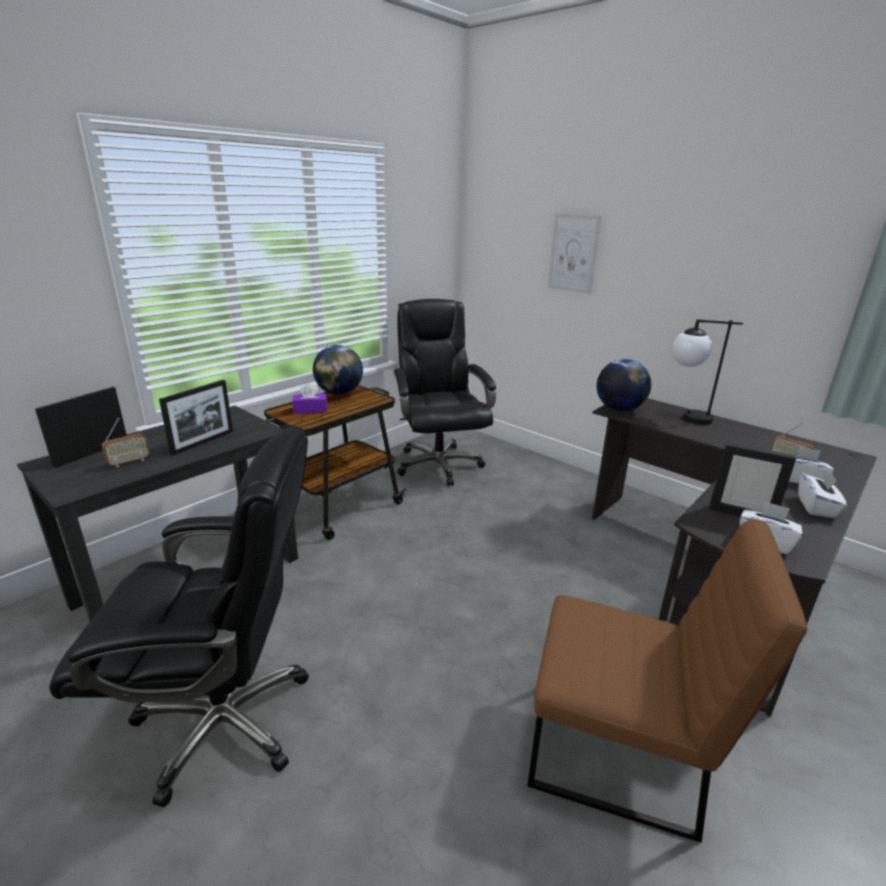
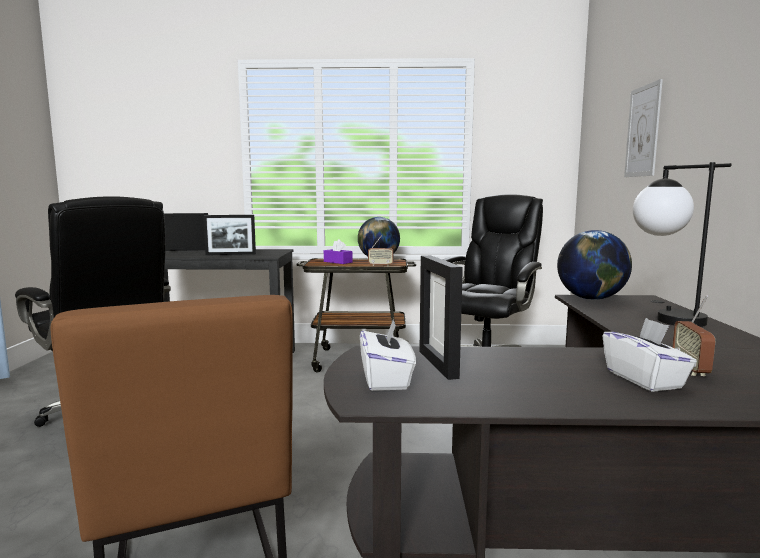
camera: 50 degrees right, 15 degrees down
radio [102,418,150,467] -> radio moved to [368,235,393,266]
white tissue box [798,472,847,518] -> none

